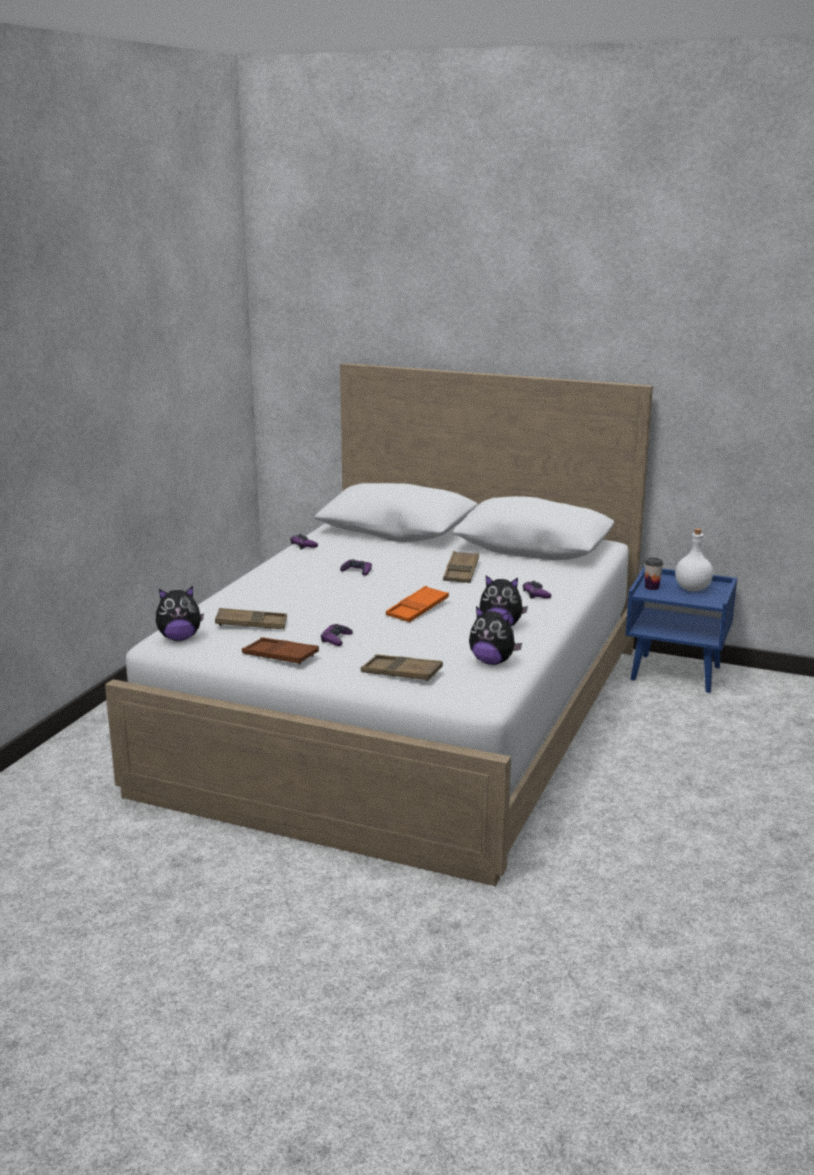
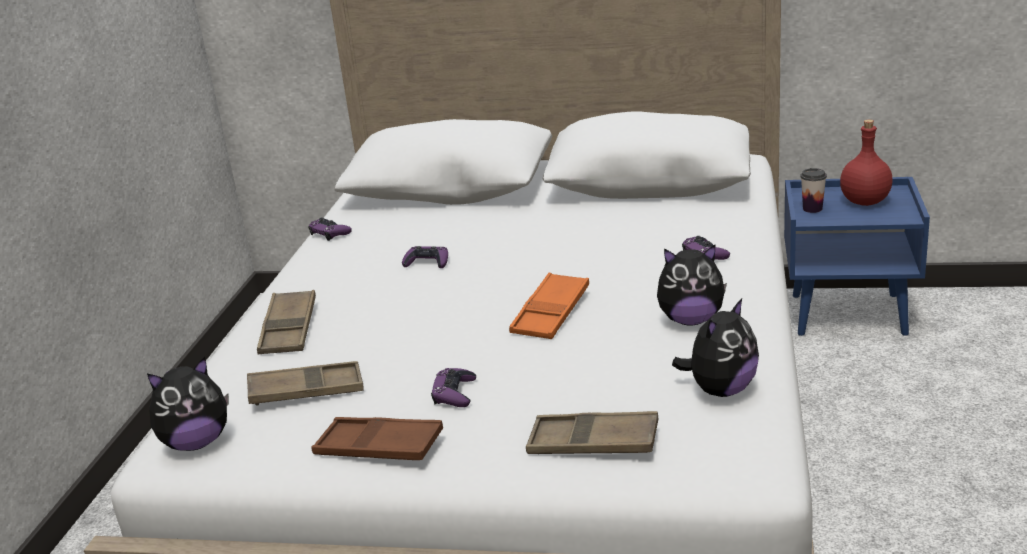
camera: 10 degrees left, 5 degrees up
brown tray [443,551,479,583] -> brown tray moved to [257,290,316,354]
plush toy [469,606,522,665] -> plush toy turned 60 degrees counterclockwise [672,298,759,397]
white bottle [675,528,713,591] -> red bottle [840,120,893,206]

